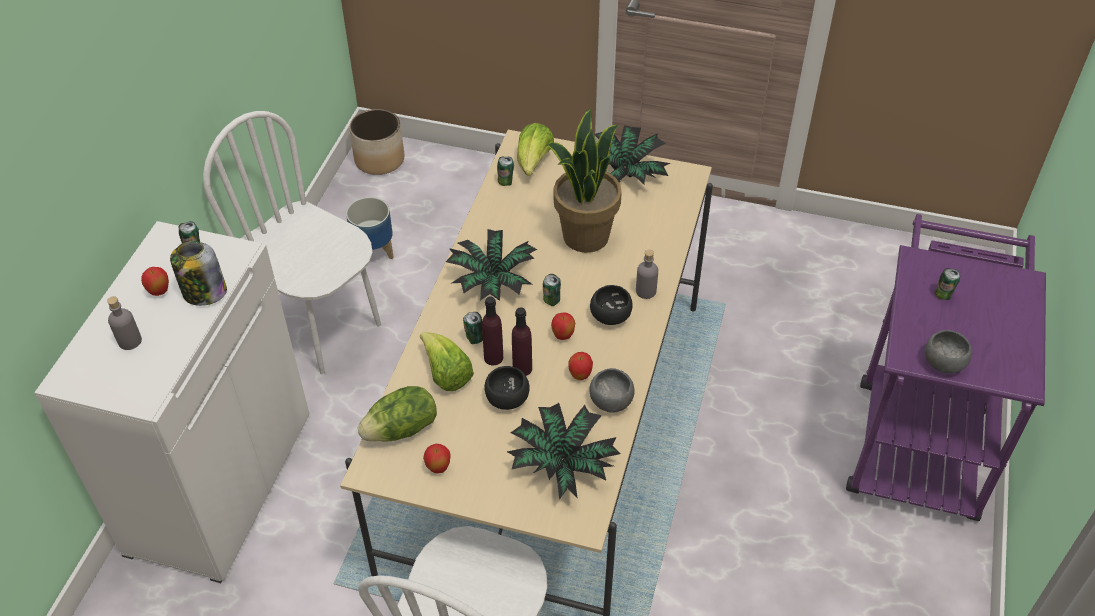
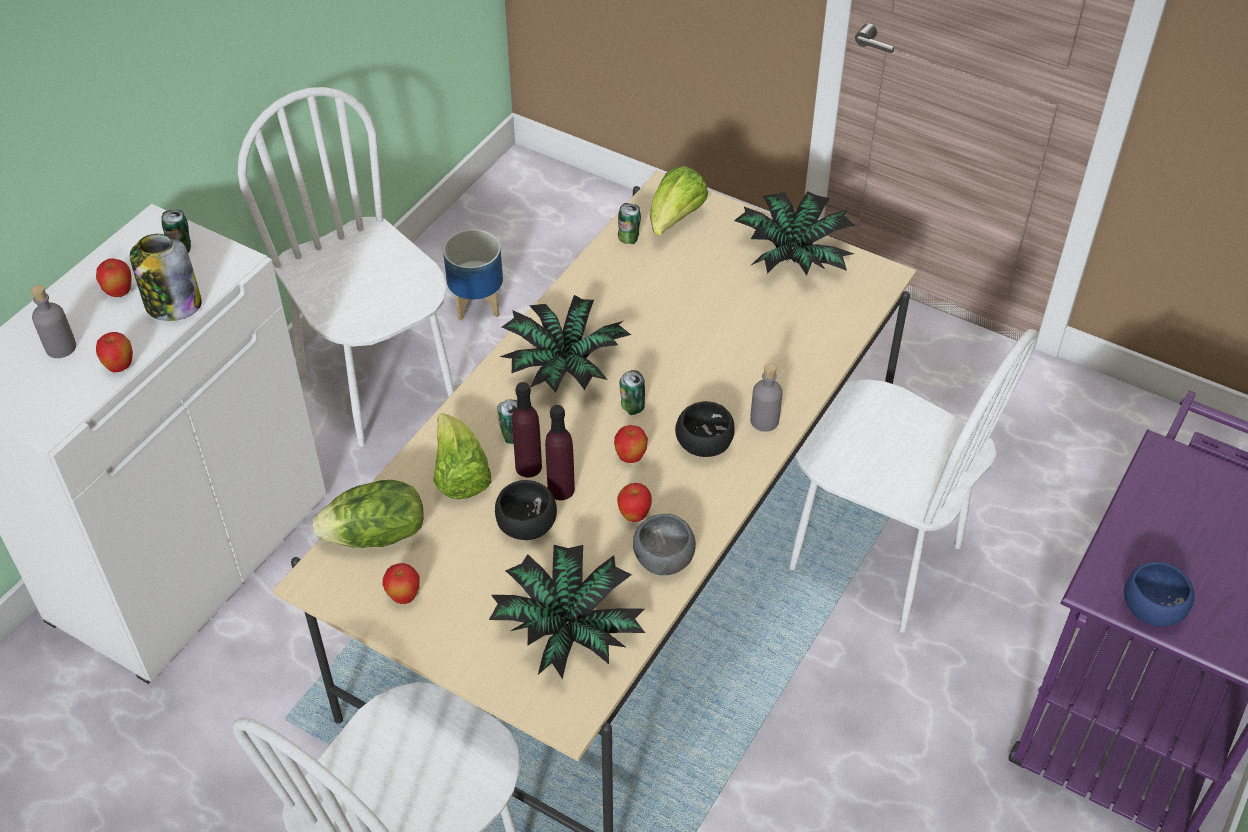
camera: 15 degrees right, 0 degrees up
planter [349,109,404,175] -> none
potted plant [547,109,622,253] -> none
grey bowl [924,330,972,374] -> blue bowl [1124,562,1195,627]
can [934,268,960,300] -> none
none -> apple [96,332,133,373]
none -> white chair [789,329,1038,633]

